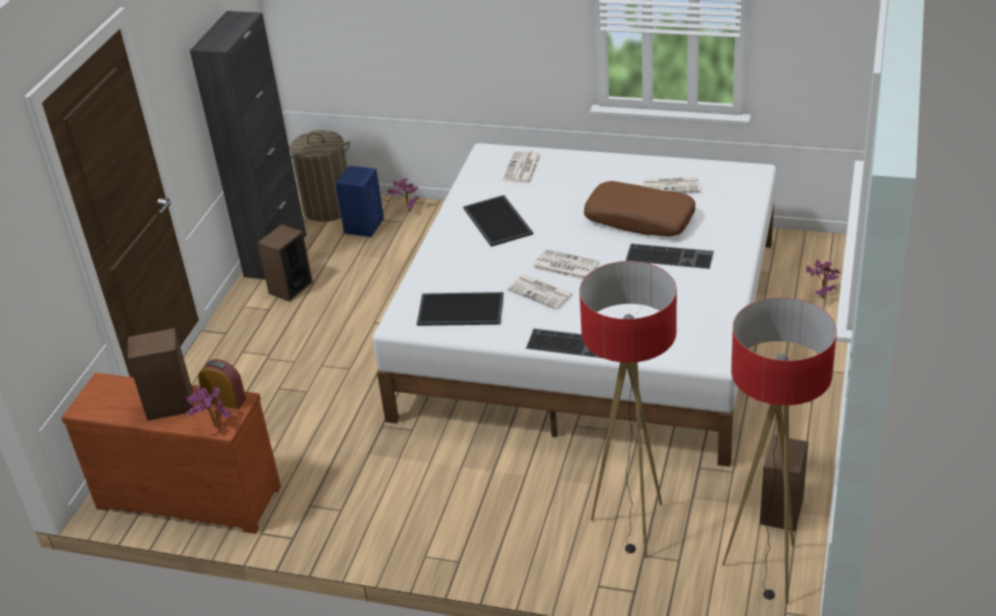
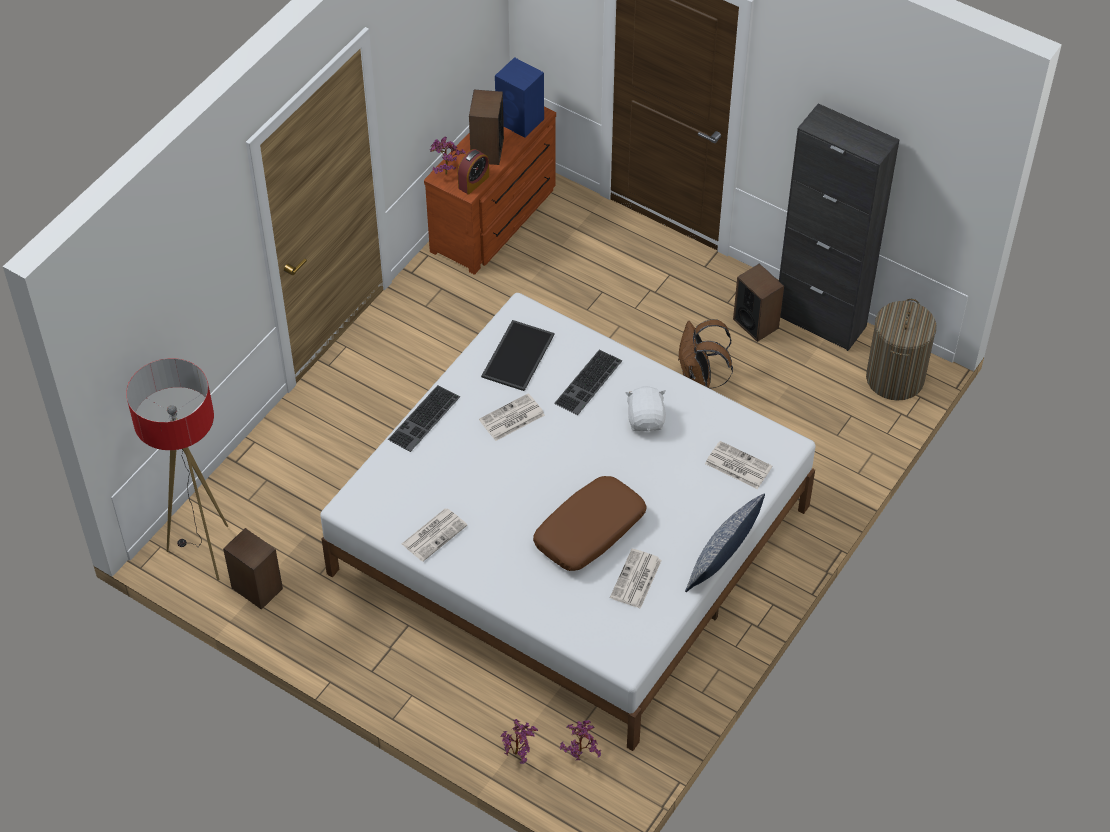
camera: 105 degrees right, 15 degrees up
blue speaker [335,166,384,237] -> blue speaker moved to [495,57,544,138]
potted plant [388,178,419,212] -> potted plant moved to [560,720,601,760]
tray [463,195,533,247] -> white plush toy [626,386,666,431]
newspaper [533,249,599,280] -> newspaper moved to [402,508,467,562]
floor lamp [580,261,677,558] -> none
keyboard [626,244,714,269] -> keyboard moved to [554,350,623,415]
none -> brown backpack [678,319,733,389]
none -> pillow [685,493,765,592]

